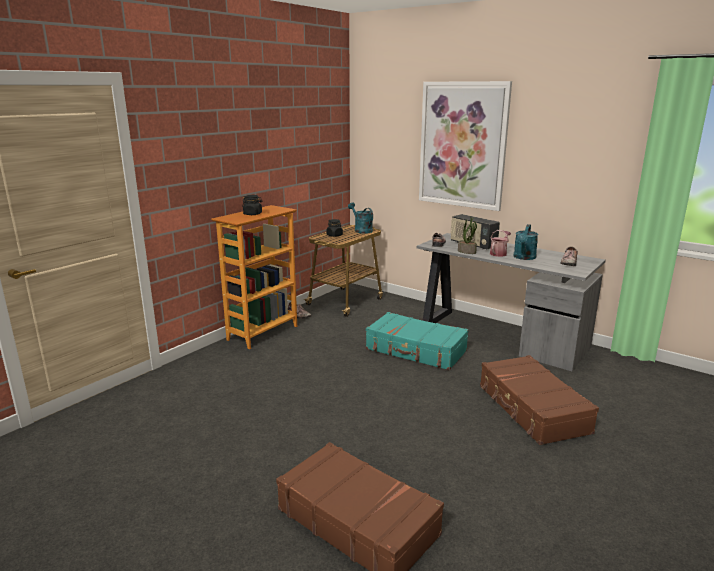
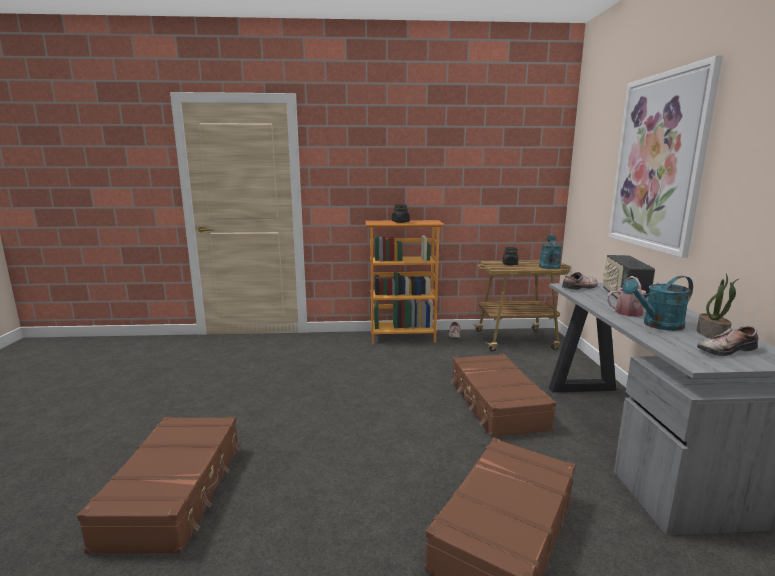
camera: 50 degrees right, 5 degrees down
turquoise suitcase [366,312,469,370] -> brown suitcase [451,354,556,437]
potted plant [458,216,477,254] -> potted plant moved to [697,274,740,338]

